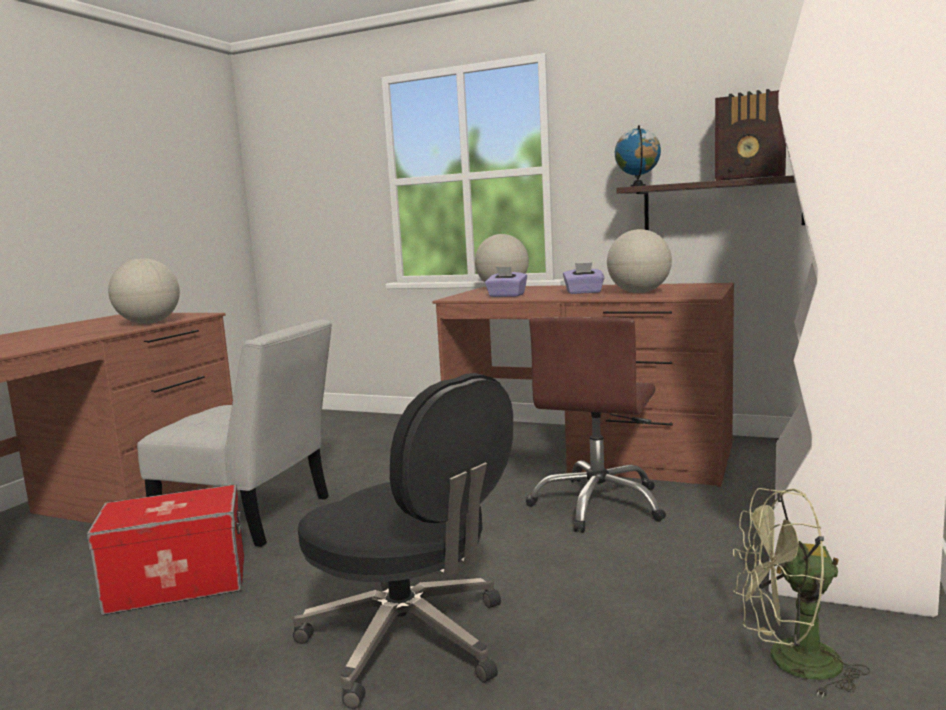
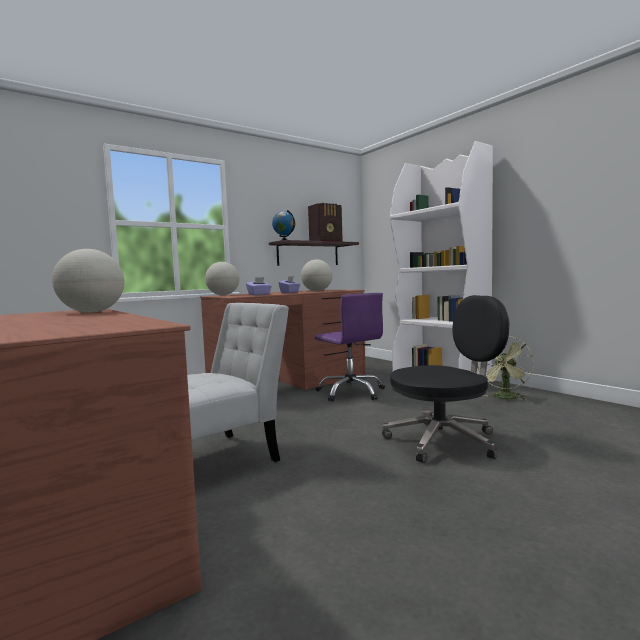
camera: 60 degrees left, 5 degrees down
storage box [87,484,244,615] -> none
brown office chair [526,317,666,533] -> purple office chair [315,293,385,402]

